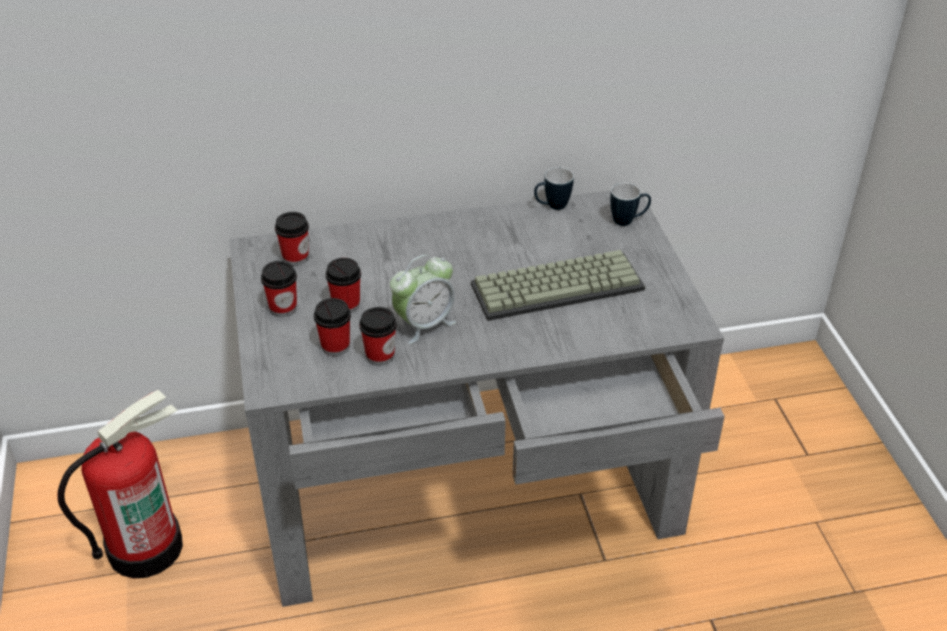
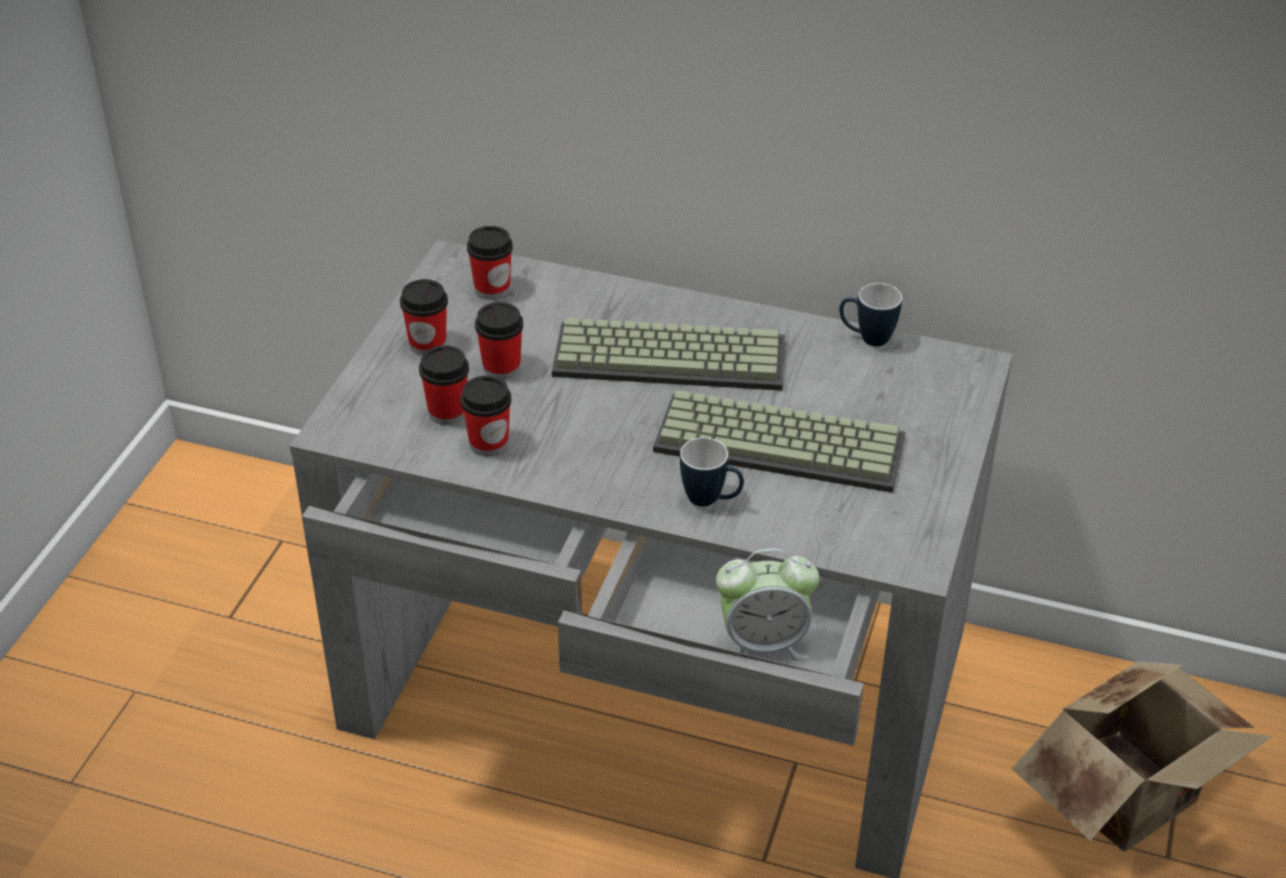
camera: 30 degrees right, 0 degrees up
fire extinguisher [57,390,183,578] -> none
alarm clock [390,255,456,344] -> alarm clock moved to [716,549,819,660]
mug [610,183,651,226] -> mug moved to [680,437,744,507]
none -> keyboard [552,318,785,391]
none -> cardboard box [1012,662,1273,852]

